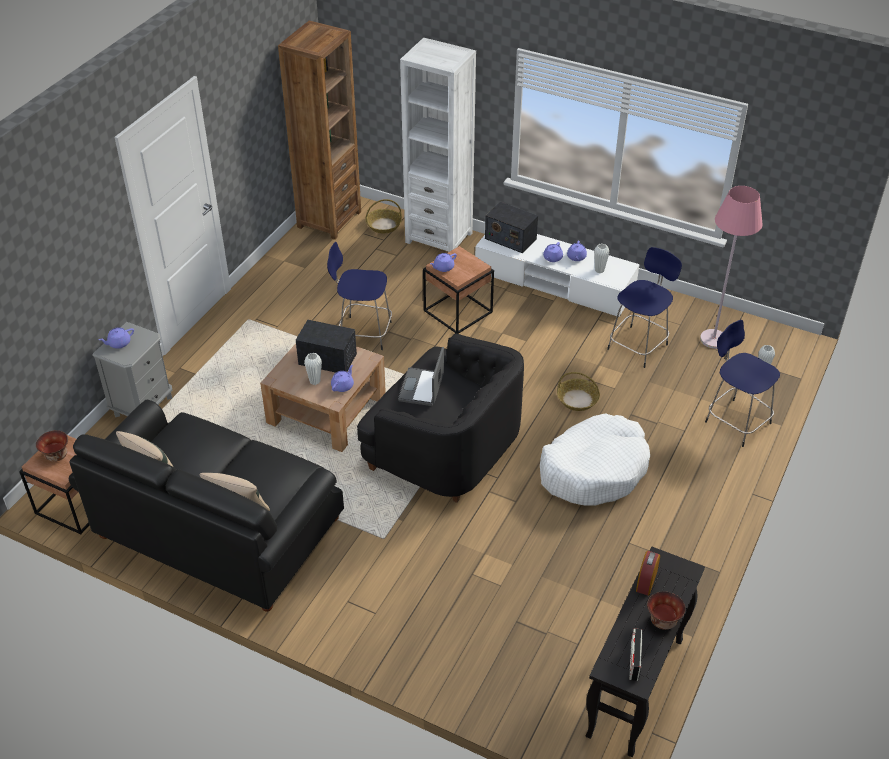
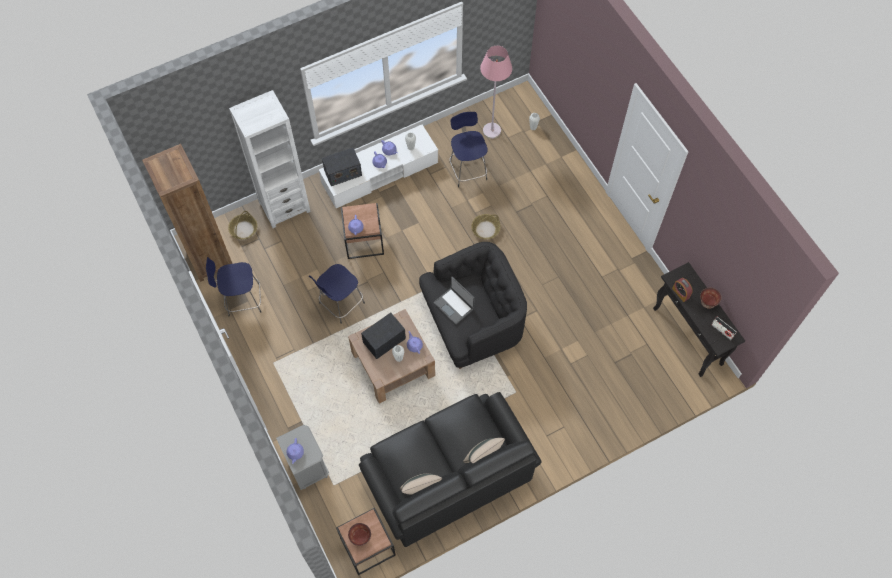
camera: 55 degrees left, 20 degrees up
white dog bed [540,413,650,506] -> none
blue stool [705,320,780,447] -> blue stool moved to [206,257,261,317]

